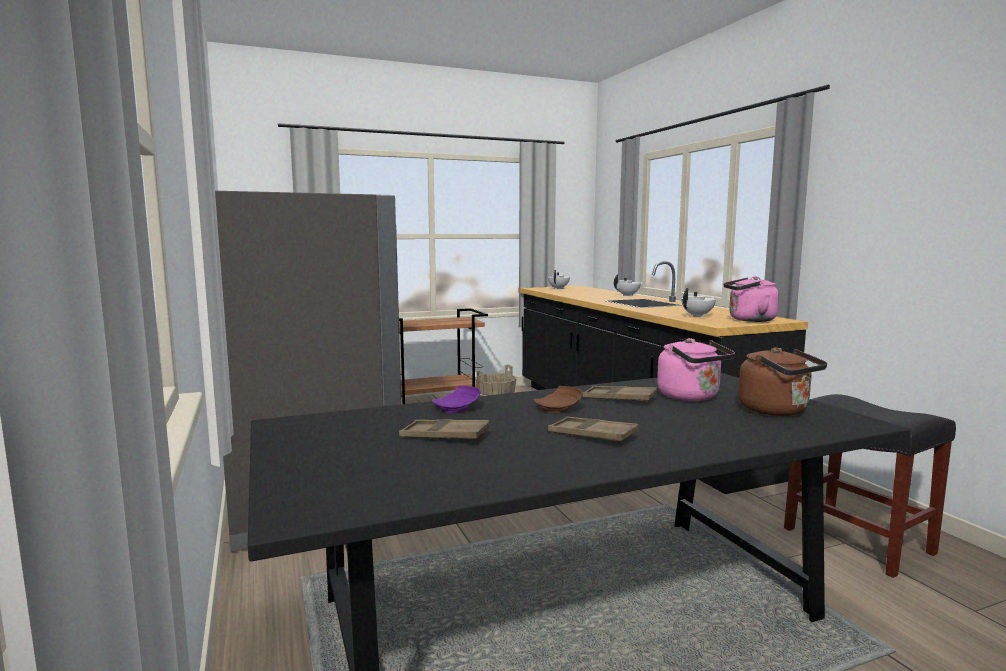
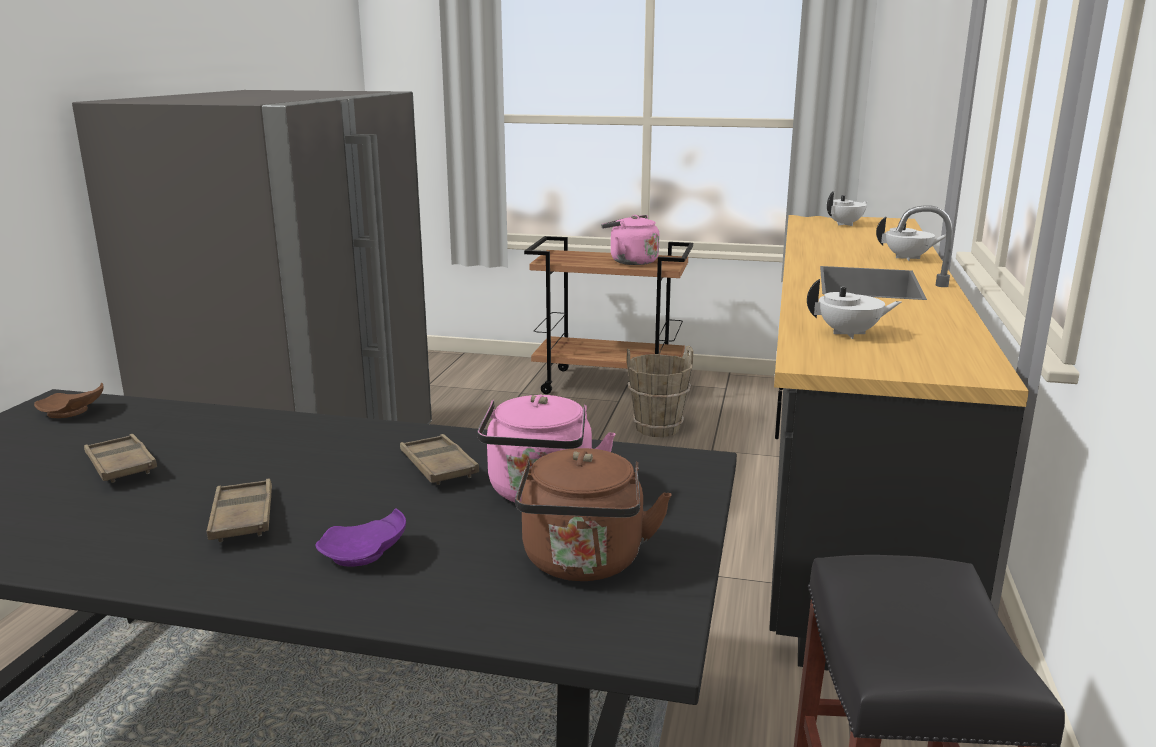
camera: 35 degrees right, 10 degrees up
purple plate [432,385,480,413] -> purple plate moved to [316,508,406,567]
brown plate [534,386,583,413] -> brown plate moved to [34,383,104,418]
pink kettle [723,276,779,322] -> pink kettle moved to [601,215,659,265]

